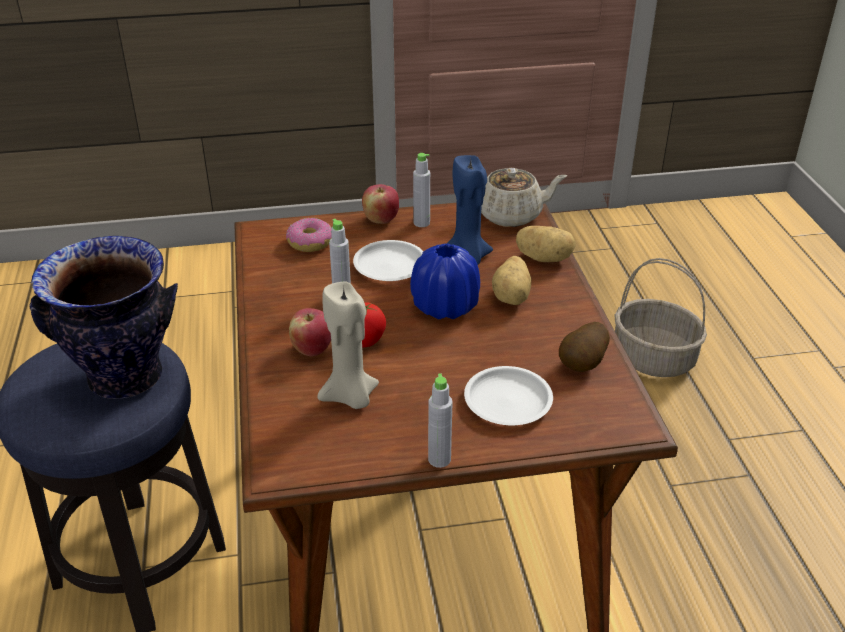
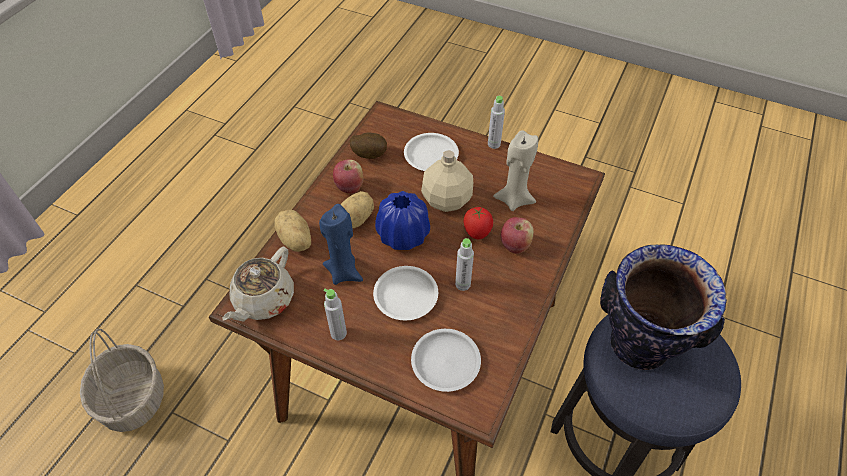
camera: 145 degrees left, 15 degrees up
donut [286,218,332,252] -> white plate [411,329,481,392]
apple [362,184,399,224] -> apple moved to [333,159,363,194]
beige teapot [481,168,568,227] -> beige teapot turned 90 degrees counterclockwise [222,247,294,322]
none -> beige bottle [421,150,473,212]

